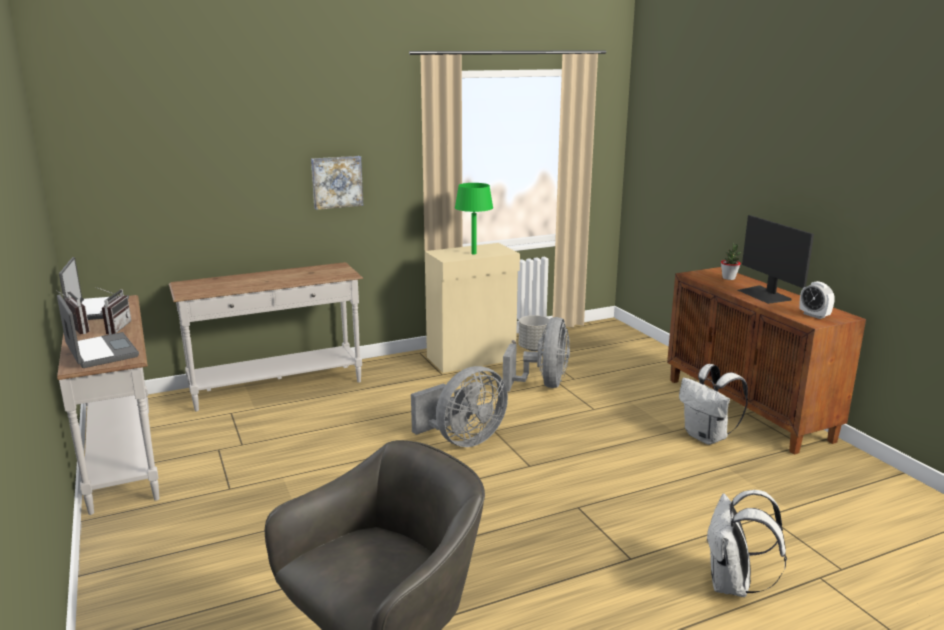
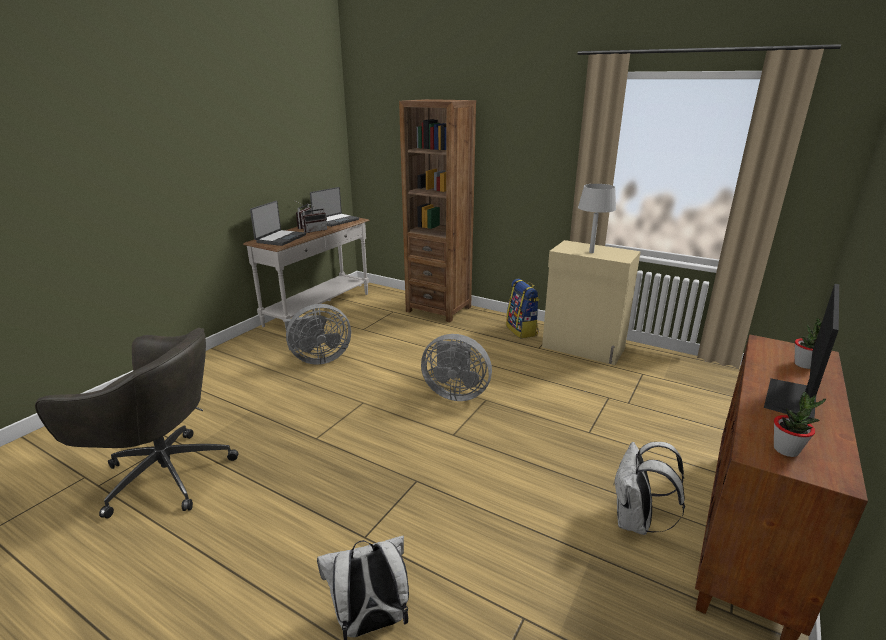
camera: 55 degrees right, 5 degrees up
white console table [169,262,363,411] -> brown bookcase [399,99,476,322]
picture [311,156,363,210] -> none
green table lamp [455,183,493,255] -> grey table lamp [578,184,616,253]
grey fan [503,317,570,392] -> grey fan moved to [285,304,351,365]
grey planter [519,315,550,351] -> none
alarm clock [800,281,835,319] -> potted plant [774,392,826,457]
none -> backpack [506,279,540,339]

